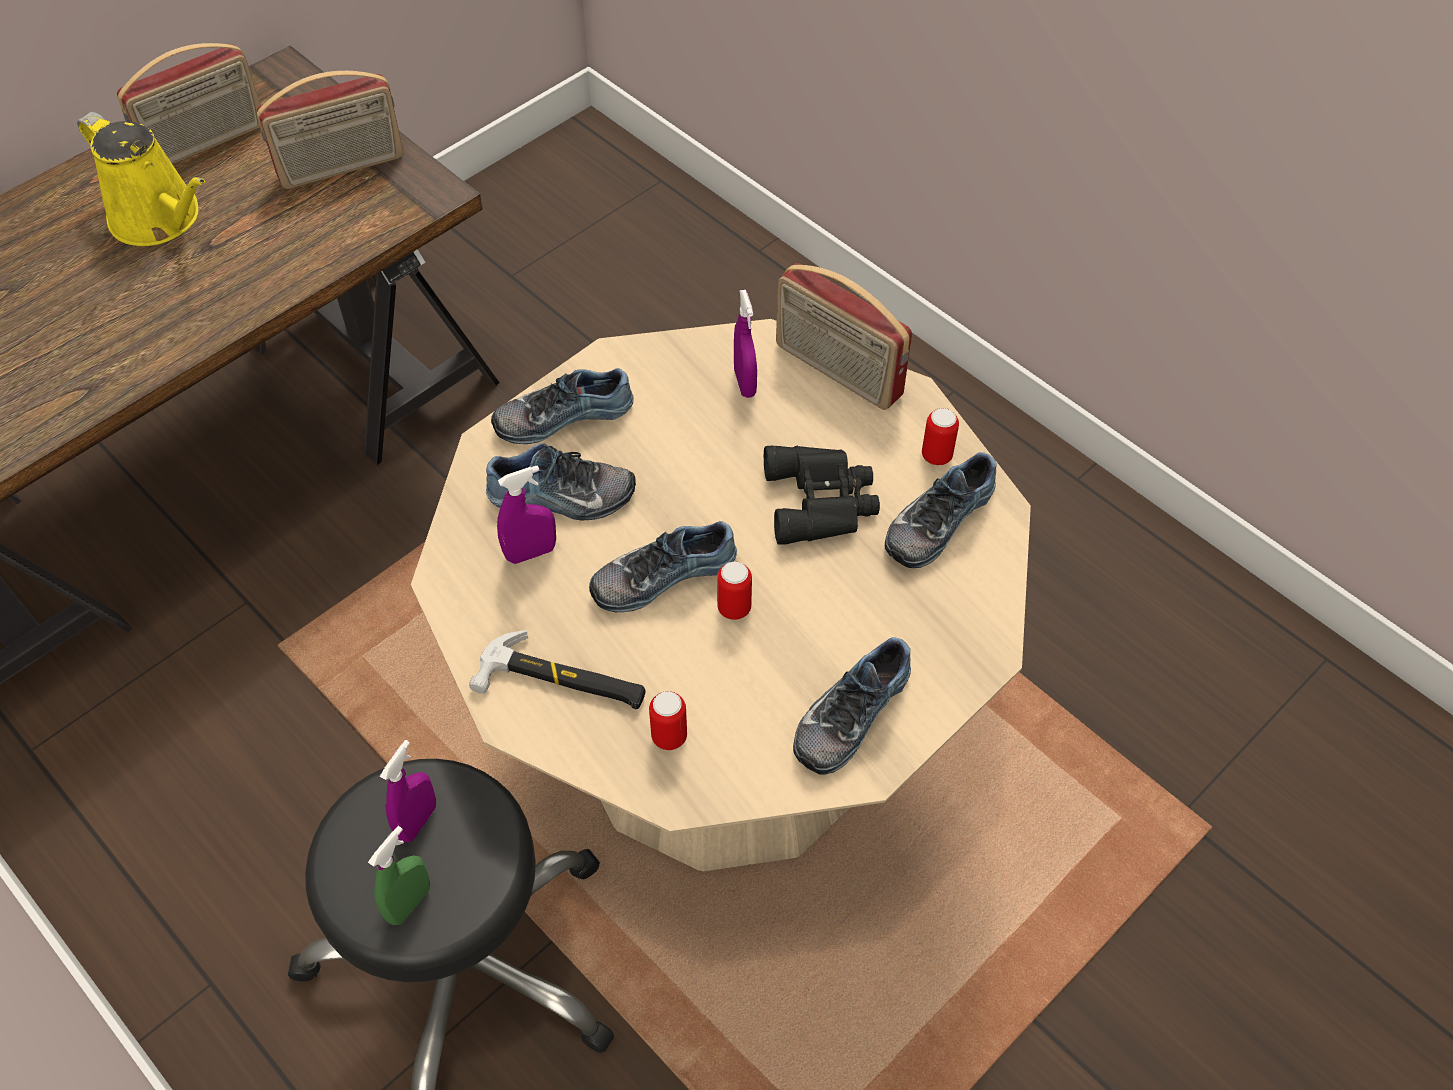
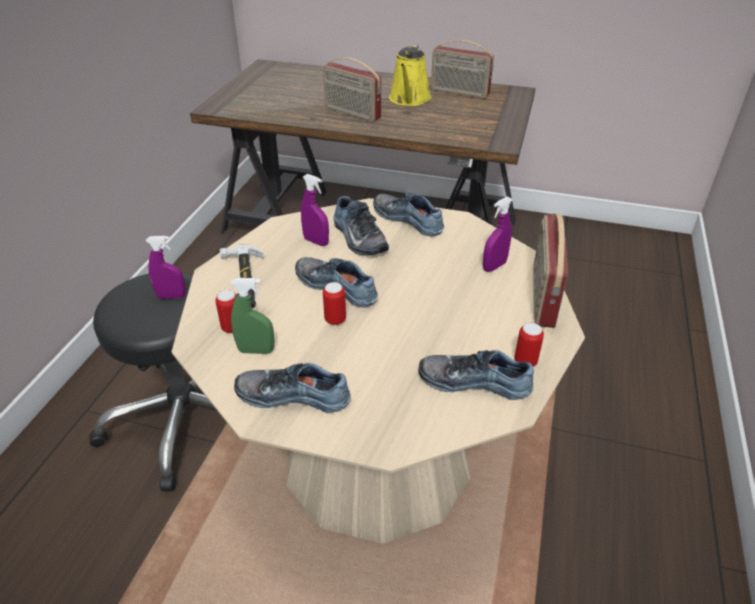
camera: 60 degrees right, 15 degrees down
radio [257,71,403,189] -> radio moved to [323,57,381,122]
green spray bottle [368,826,430,925] -> green spray bottle moved to [231,278,274,354]
black binoculars [764,446,880,545] -> none

